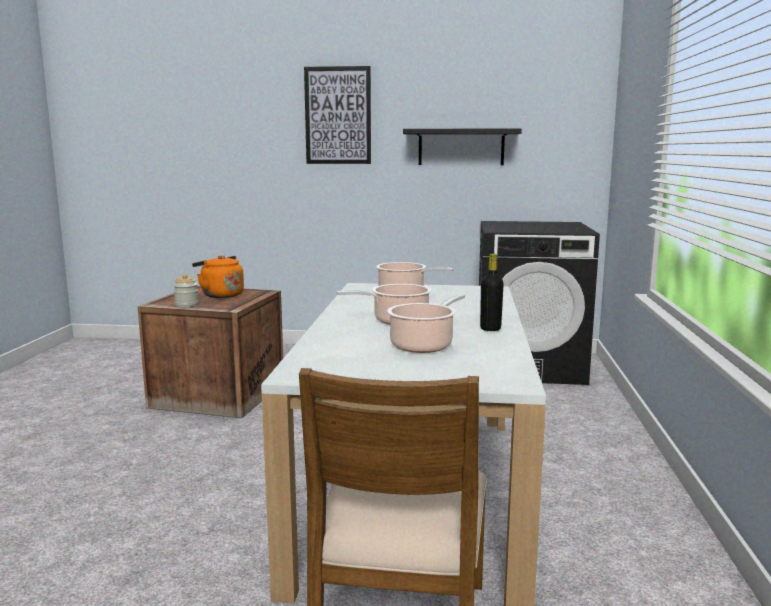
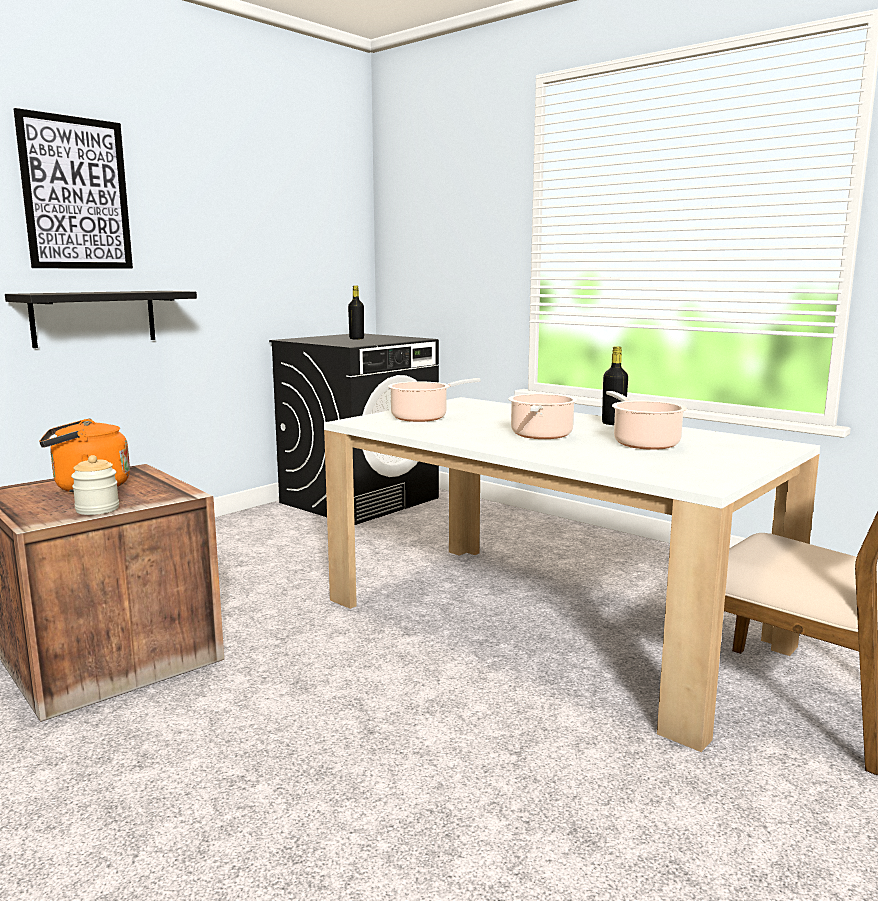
camera: 55 degrees left, 0 degrees up
black shelf [403,128,522,165] -> black shelf moved to [5,291,197,348]
none -> black bottle [348,285,364,340]

